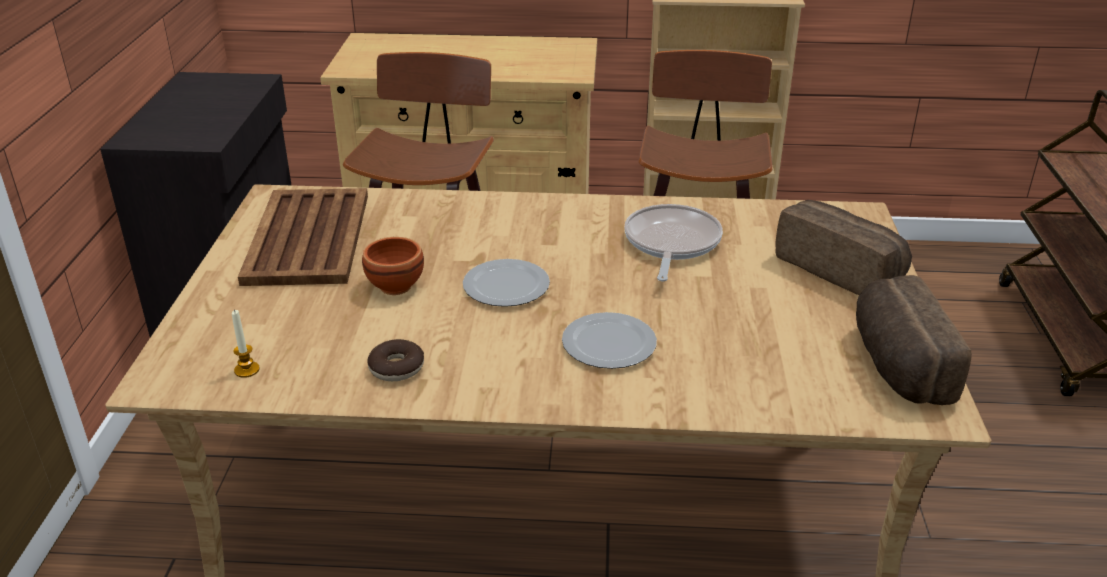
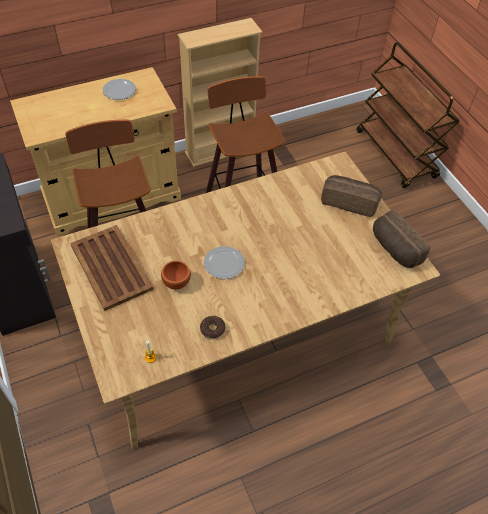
camera: 30 degrees left, 20 degrees up
plate [562,312,657,369] -> plate moved to [103,79,136,100]
frying pan [624,204,723,281] -> none

